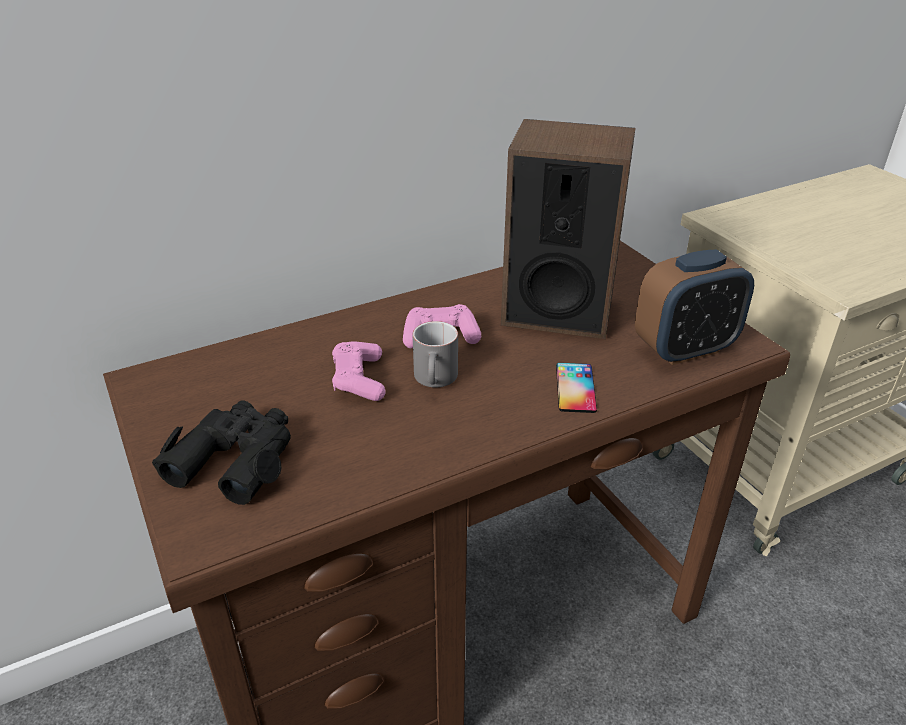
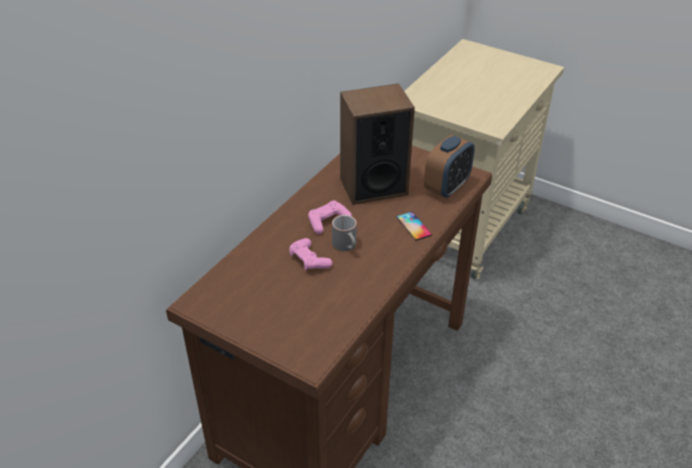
camera: 30 degrees left, 5 degrees up
black binoculars [152,401,291,505] -> none

